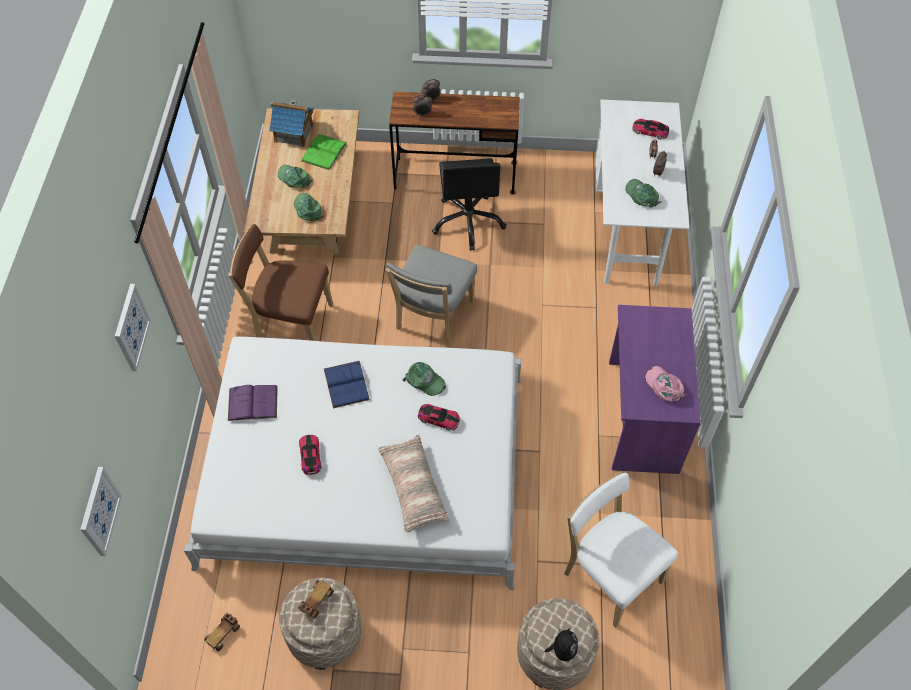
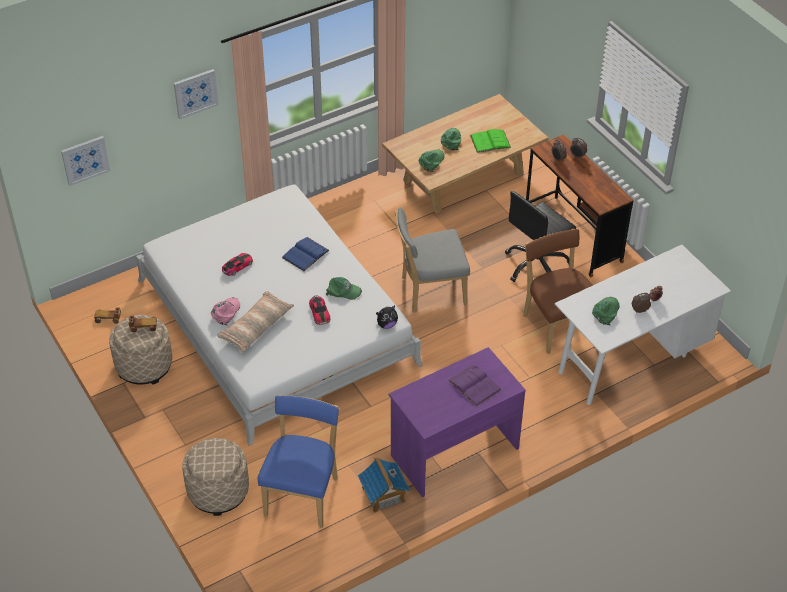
camera: 55 degrees right, 10 degrees down
brown chair [228,224,333,341] -> brown chair moved to [523,229,593,354]
purple book [228,385,278,421] -> purple book moved to [448,365,501,407]
toy house [269,101,314,147] -> toy house moved to [358,456,410,513]
green cap [403,362,446,396] -> green cap turned 75 degrees counterclockwise [326,277,362,299]
plush toy [545,628,578,661] -> plush toy moved to [376,305,398,329]
white chair [564,471,678,628] -> blue chair [258,394,339,528]
toy car [632,119,669,140] -> none
pink cap [645,366,687,401] -> pink cap moved to [211,297,240,325]

